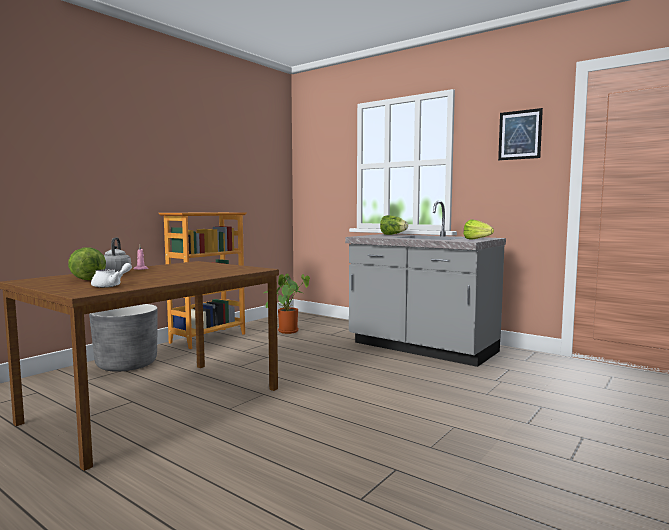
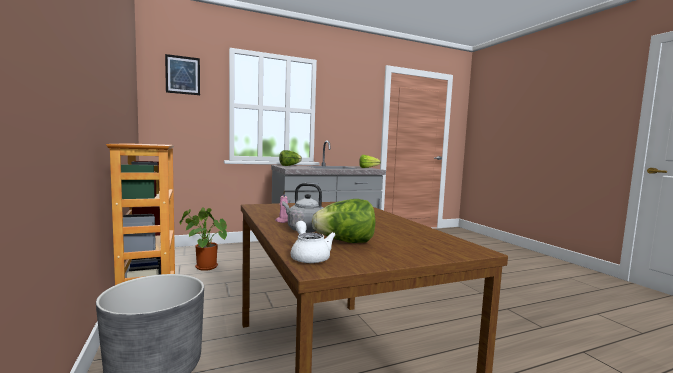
camera: 60 degrees left, 0 degrees up
white teapot [91,263,132,288] -> white teapot moved to [291,221,336,263]
picture [498,108,543,160] -> picture moved to [165,54,200,95]

